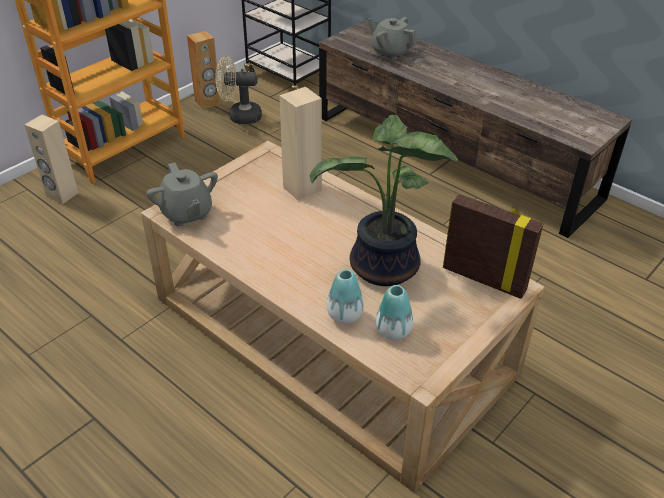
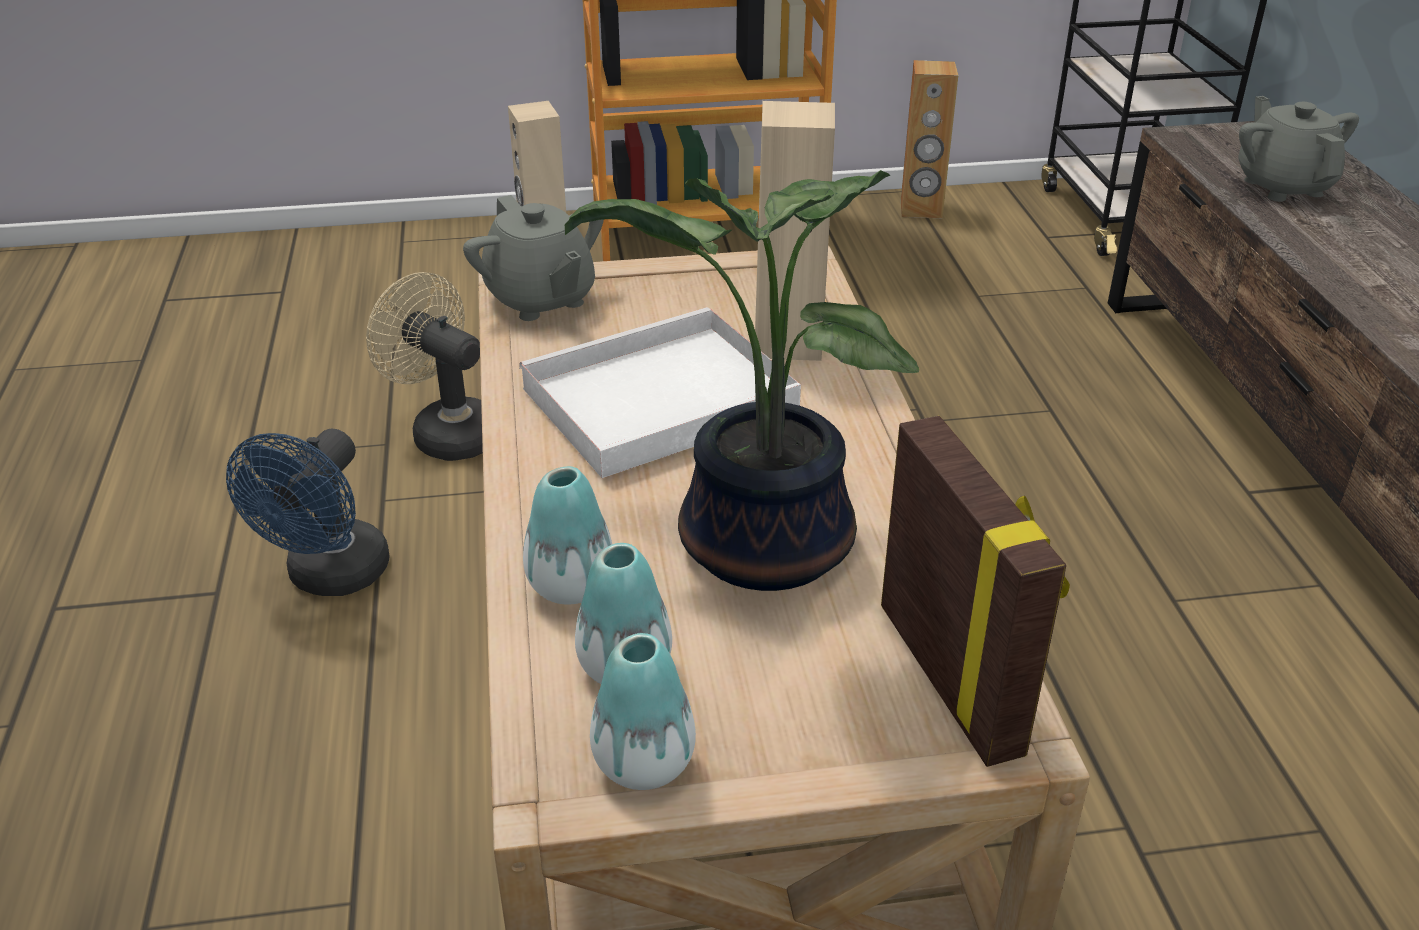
camera: 40 degrees right, 5 degrees down
grey teapot [146,163,218,226] -> grey teapot turned 45 degrees counterclockwise [463,195,604,321]
beige fan [215,56,262,124] -> beige fan moved to [366,272,483,461]
none -> blue fan [226,429,390,596]
none -> white tray [519,307,801,478]
none -> vase [590,633,696,790]

